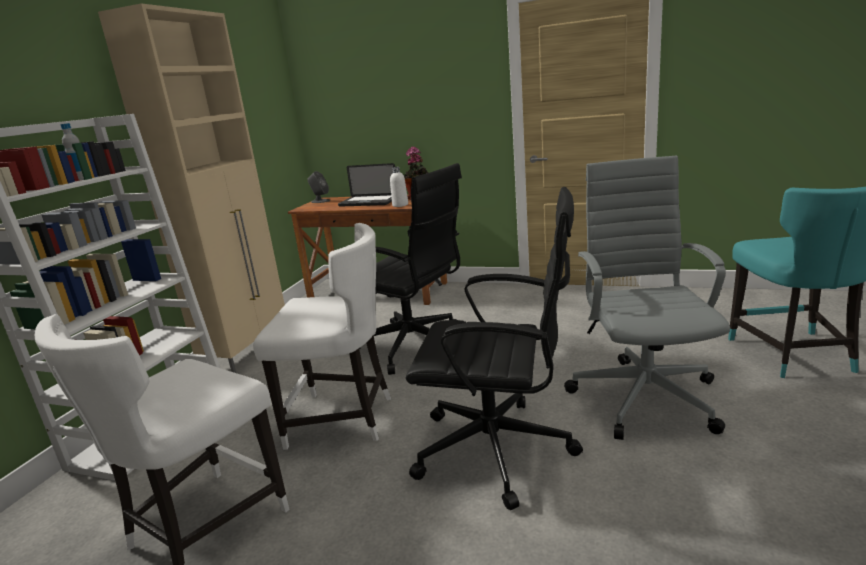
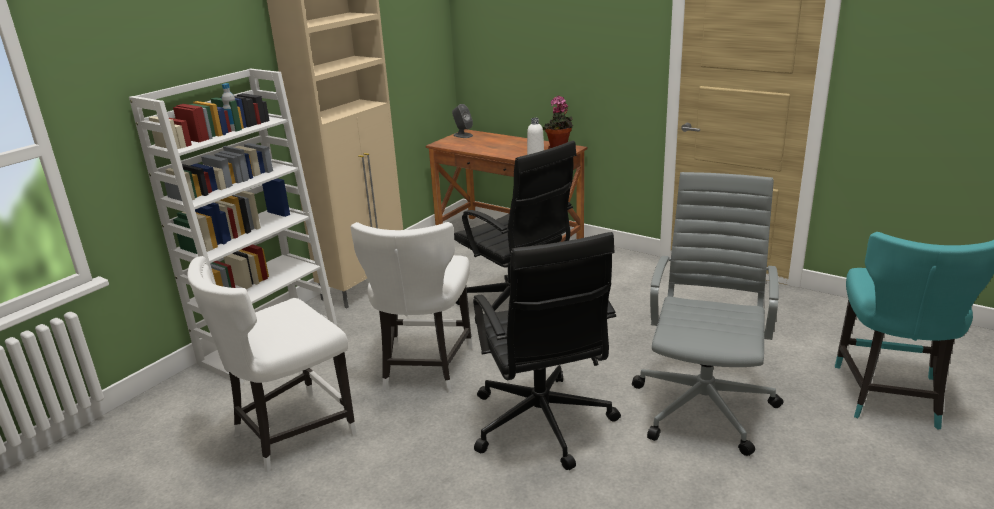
camera: 15 degrees right, 5 degrees up
white chair [253,223,391,450] -> white chair turned 75 degrees clockwise [350,222,472,393]
laptop [338,163,395,207] -> none
black office chair [406,187,583,510] -> black office chair turned 45 degrees clockwise [473,232,621,470]

